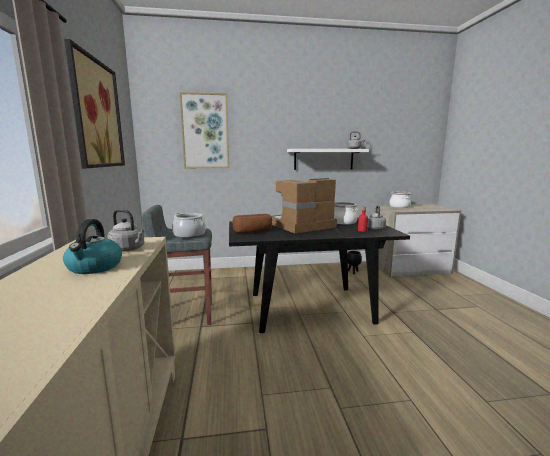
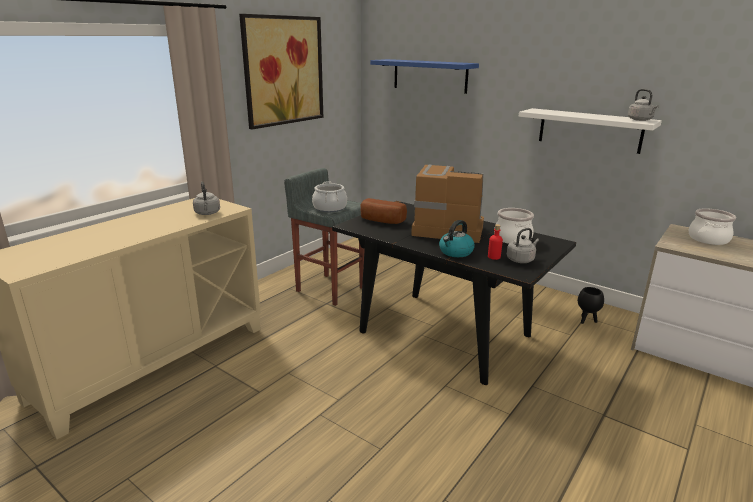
camera: 45 degrees right, 10 degrees up
kettle [63,219,122,274] -> kettle moved to [439,220,475,257]
picture [179,92,229,168] -> blue shelf [370,59,479,94]

